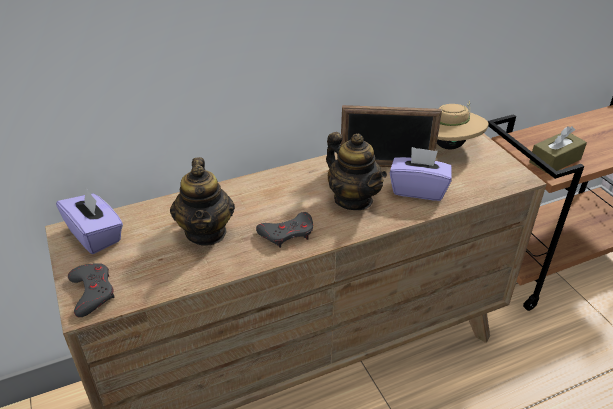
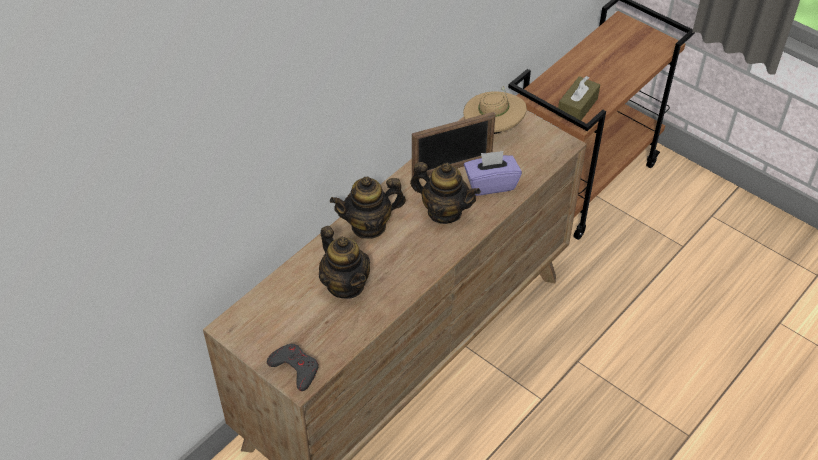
camera: 25 degrees left, 10 degrees up
purple tissue box [56,188,123,254] -> none
grey game controller [256,212,313,248] -> none
none -> teapot [330,177,406,239]

